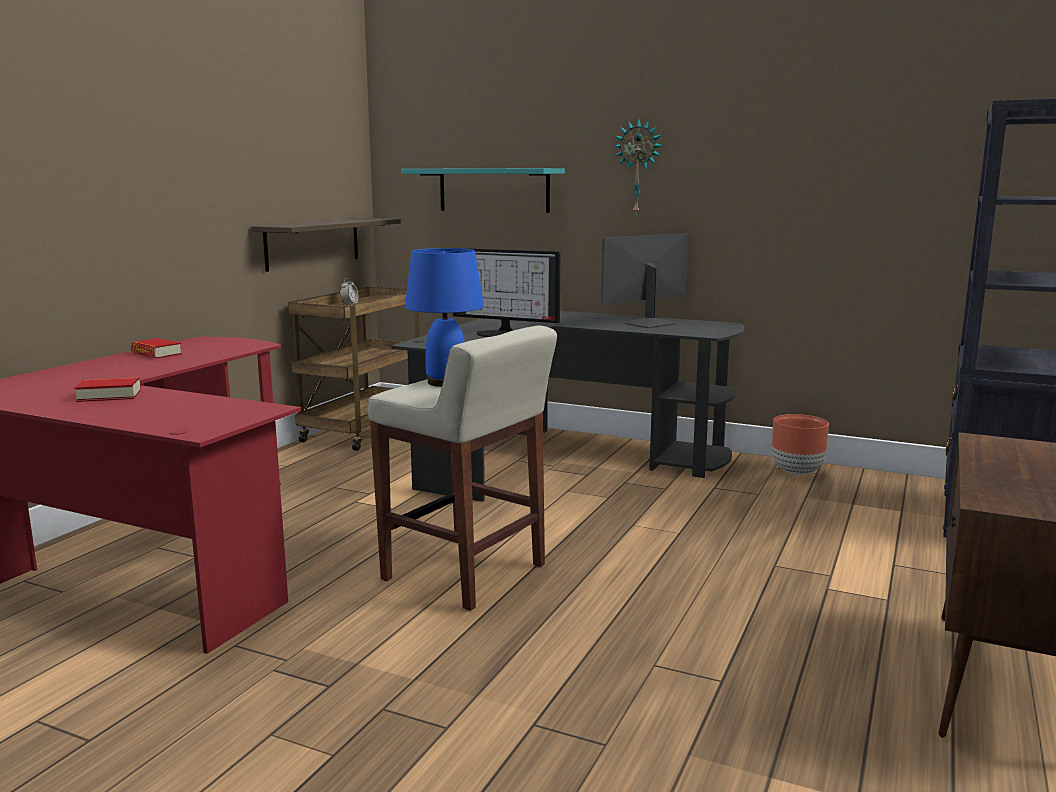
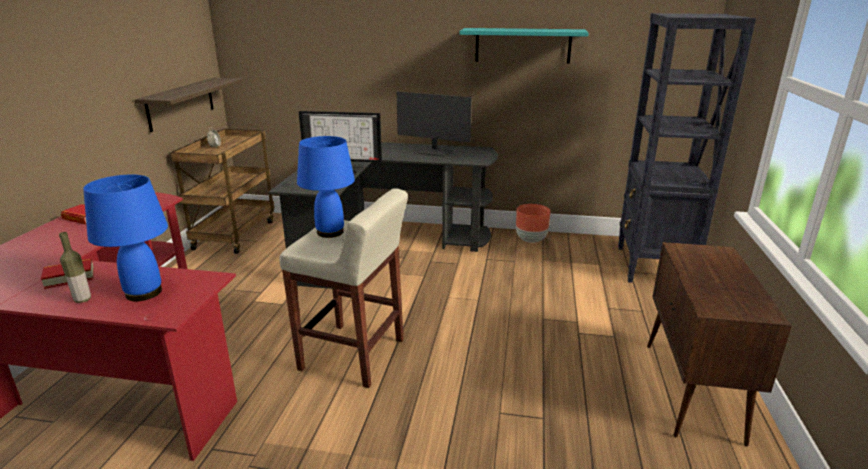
camera: 15 degrees left, 10 degrees up
turquoise shelf [401,168,565,213] -> turquoise shelf moved to [459,28,589,64]
monitor [601,233,689,328] -> monitor turned 105 degrees counterclockwise [397,92,472,157]
wall clock [614,119,663,214] -> none
none -> bottle [59,232,91,303]
none -> blue table lamp [83,174,168,301]

